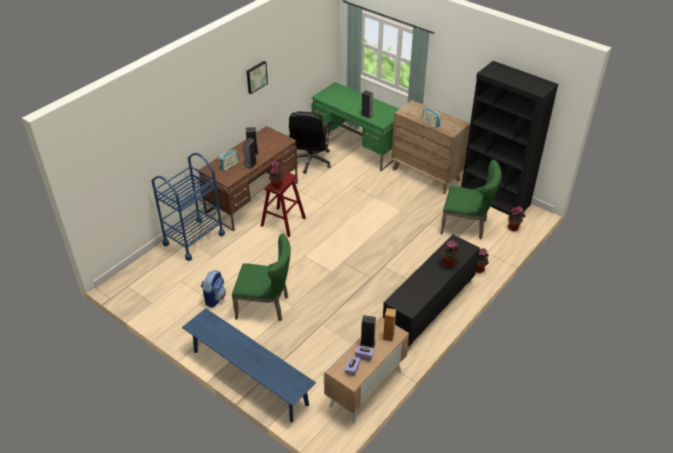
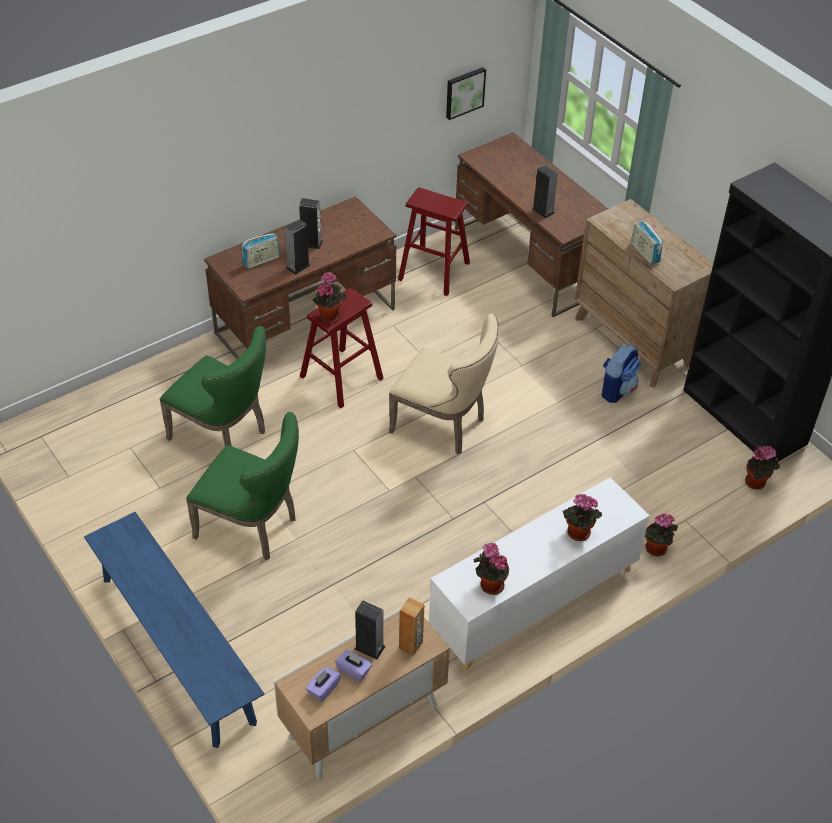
camera: 15 degrees right, 5 degrees up
blue cart [152,153,225,261] -> none
backpack [201,270,226,307] -> backpack moved to [602,344,640,403]
picture [247,61,268,94] -> picture moved to [446,67,486,120]
black office chair [289,111,333,174] -> red stool [398,188,470,296]
green desk [312,82,399,171] -> brown desk [455,132,608,317]
black cabinet [383,234,480,350] -> white cabinet [429,477,650,671]
green chair [440,160,502,239] -> green chair moved to [160,326,266,446]
none -> beige chair [389,314,499,455]
none -> potted plant [474,543,509,595]

